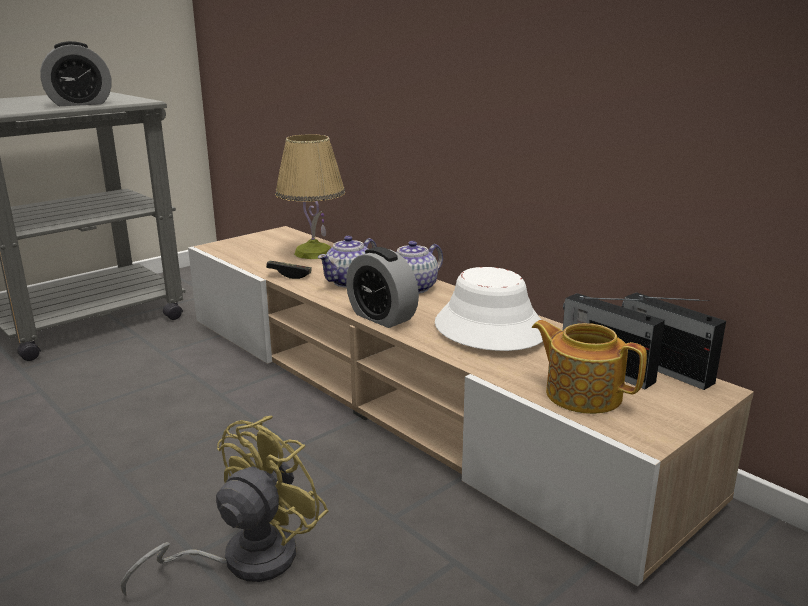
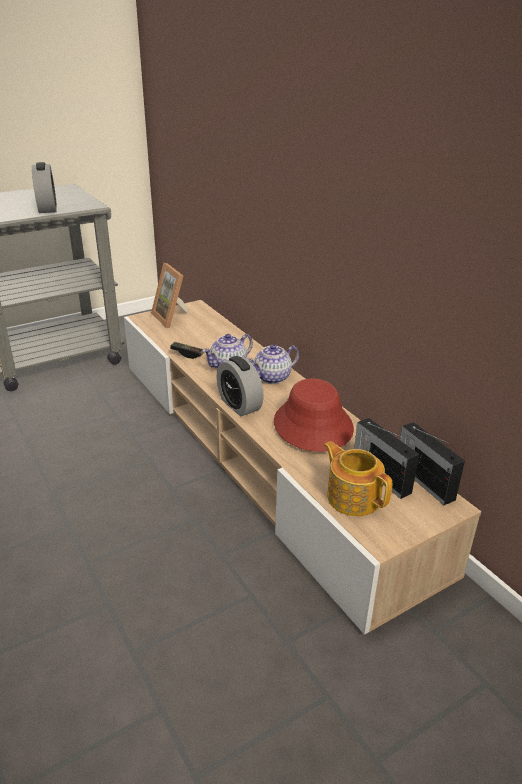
camera: 10 degrees right, 10 degrees up
alarm clock [40,41,112,106] -> alarm clock turned 90 degrees counterclockwise [32,162,57,213]
yellow fan [121,416,328,597] -> none
table lamp [275,134,345,259] -> none
white hat [435,267,543,351] -> red hat [274,379,354,452]
none -> picture frame [151,263,187,328]

